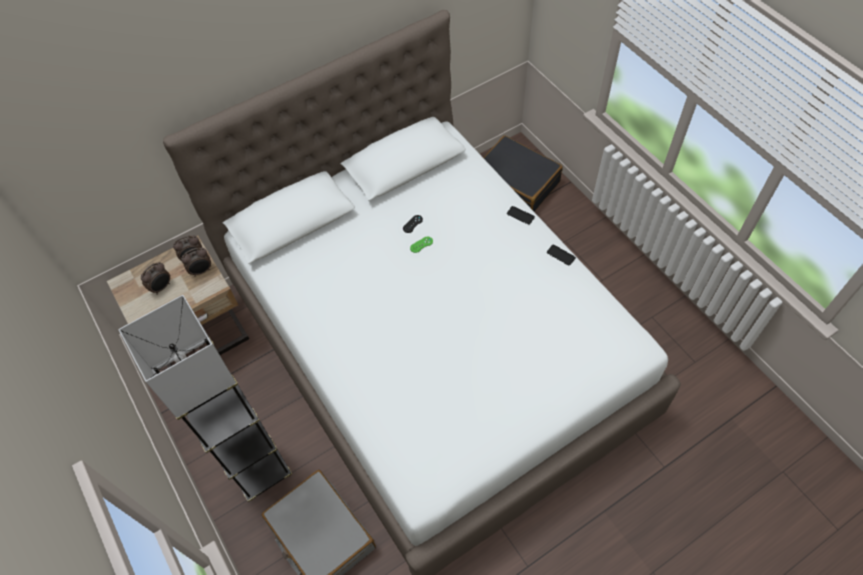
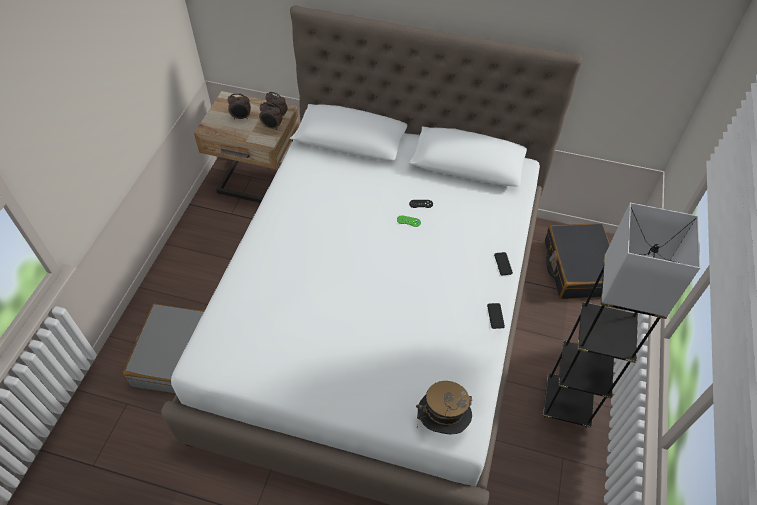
camera: 45 degrees right, 5 degrees down
grey floor lamp [118,295,292,502] -> grey floor lamp moved to [543,203,701,428]
none -> hat [416,381,472,434]

